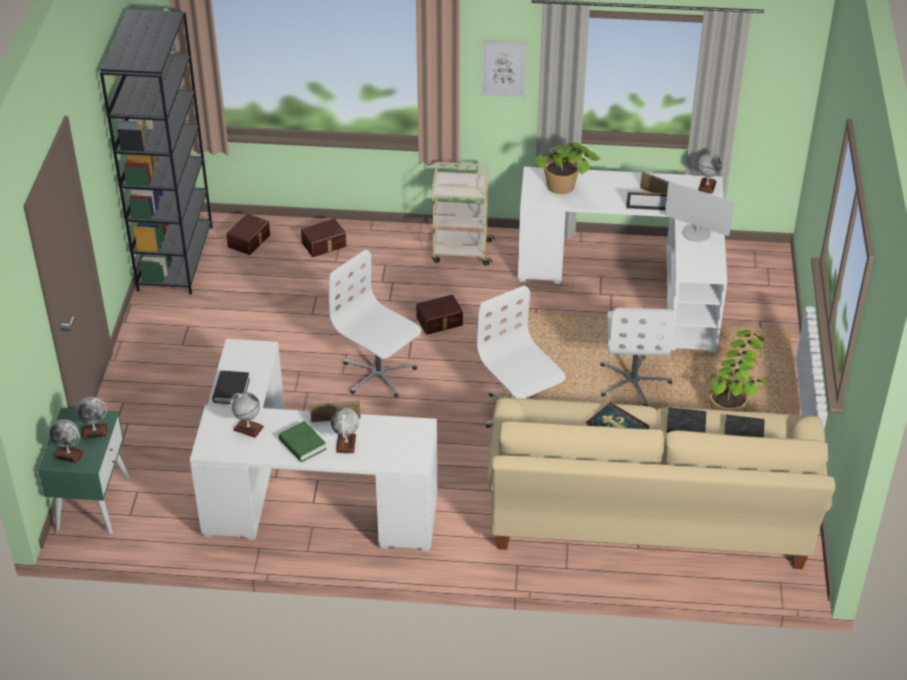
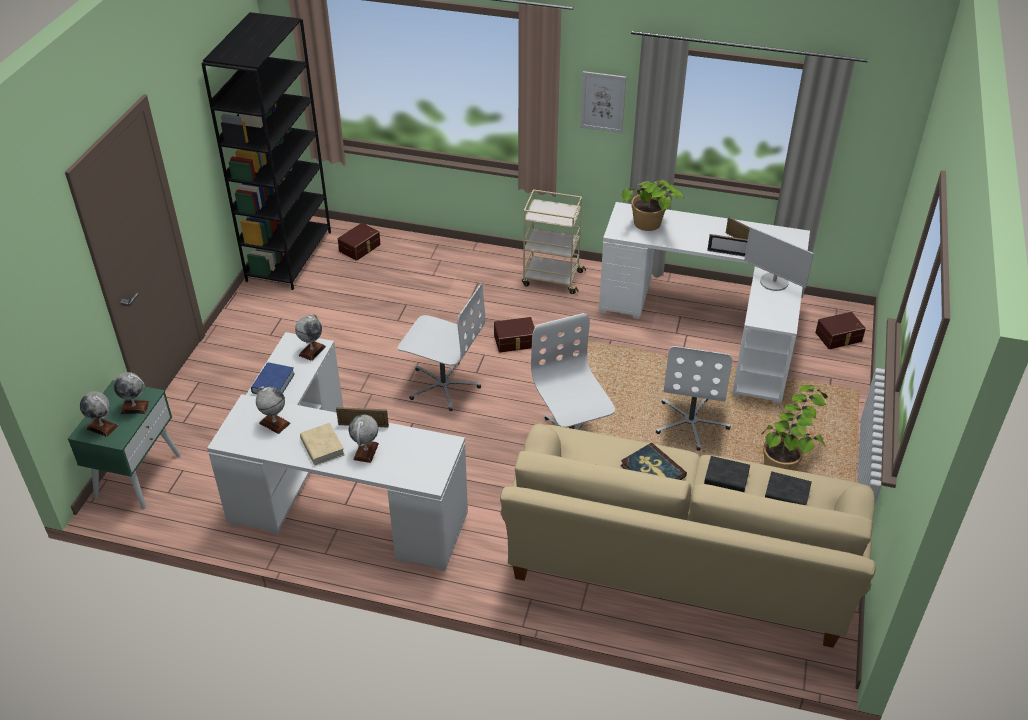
camera: 10 degrees right, 0 degrees up
black book [212,371,250,404] -> blue book [251,362,295,394]
green book [279,421,326,462] -> beige book [300,423,345,465]
brown storage box [301,219,346,257] -> brown storage box moved to [815,312,866,349]
white office chair [328,250,421,397] -> white office chair turned 150 degrees clockwise [398,283,485,411]
globe [698,151,722,194] -> globe moved to [295,314,326,361]

